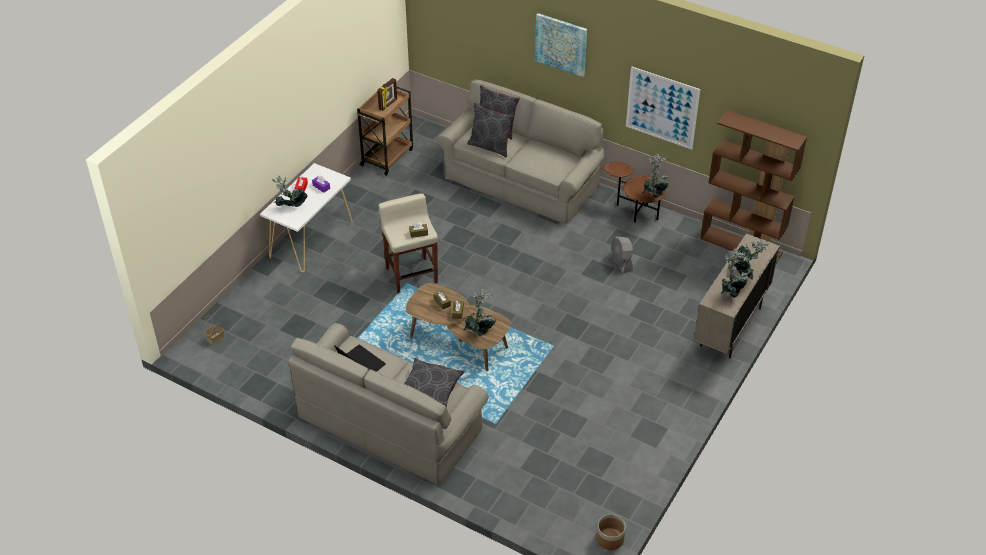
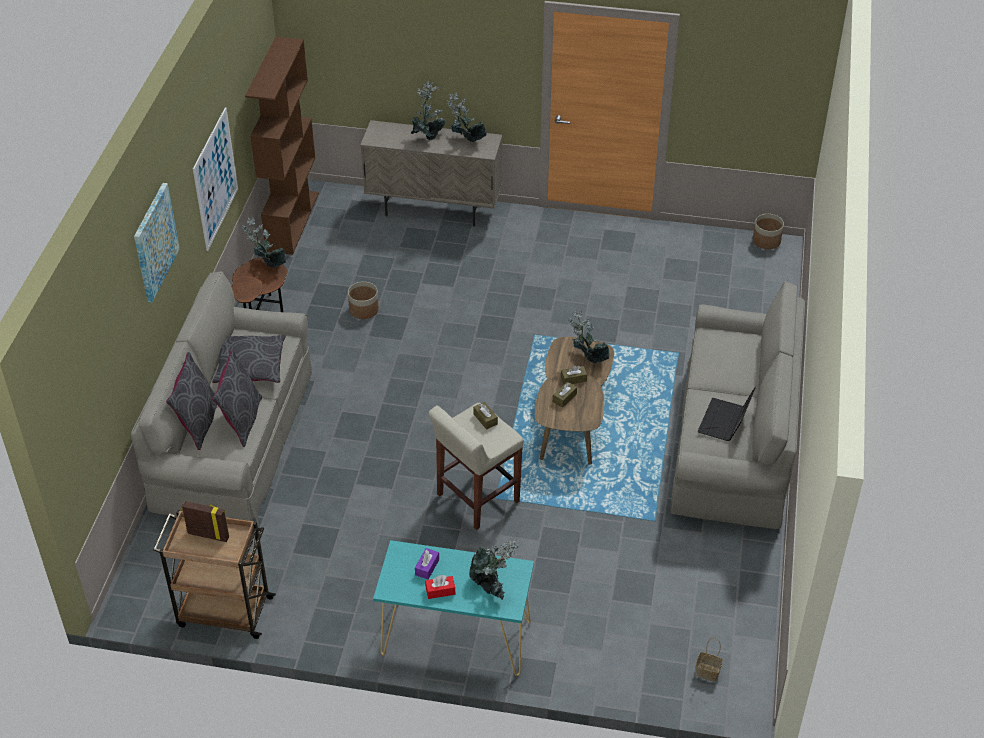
camera: 110 degrees left, 0 degrees up
white console table [260,163,353,273] -> turquoise console table [373,540,534,676]
grey pillow [405,358,465,407] -> grey pillow moved to [212,335,286,383]
grey fan [611,236,633,273] -> planter [348,282,379,319]

